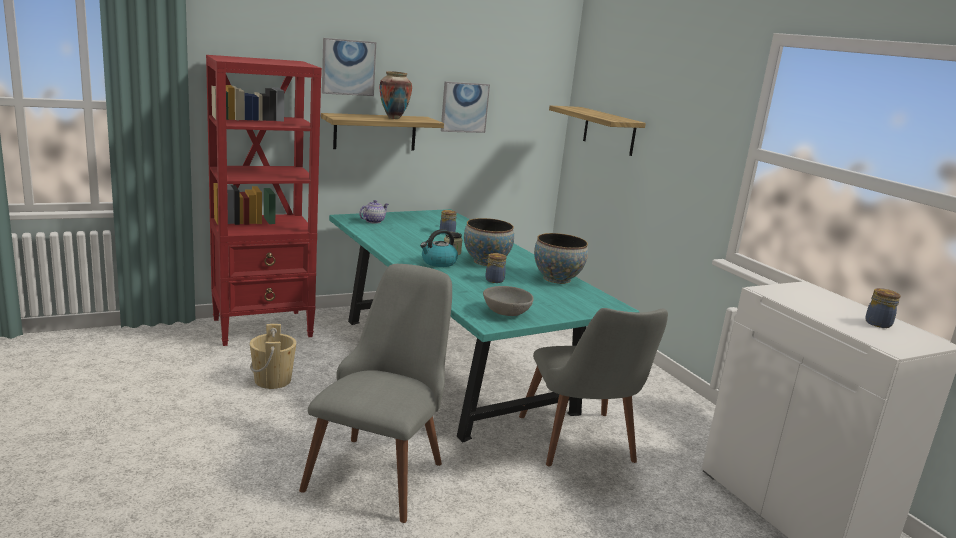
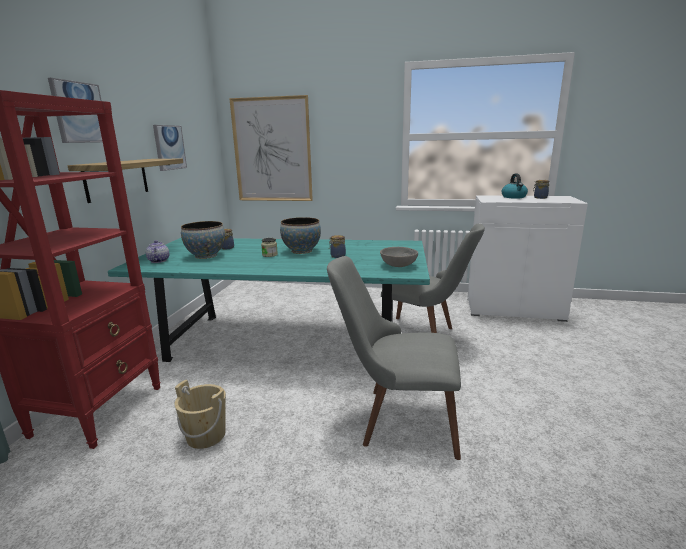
camera: 50 degrees left, 0 degrees up
grey chair [299,264,452,523] -> grey chair turned 45 degrees counterclockwise [327,256,461,460]
vase [380,71,412,119] -> none
kettle [420,229,458,267] -> kettle moved to [502,174,528,199]
bowl [534,233,588,284] -> bowl moved to [181,221,225,259]
shelf [549,106,646,156] -> picture [229,95,313,201]

